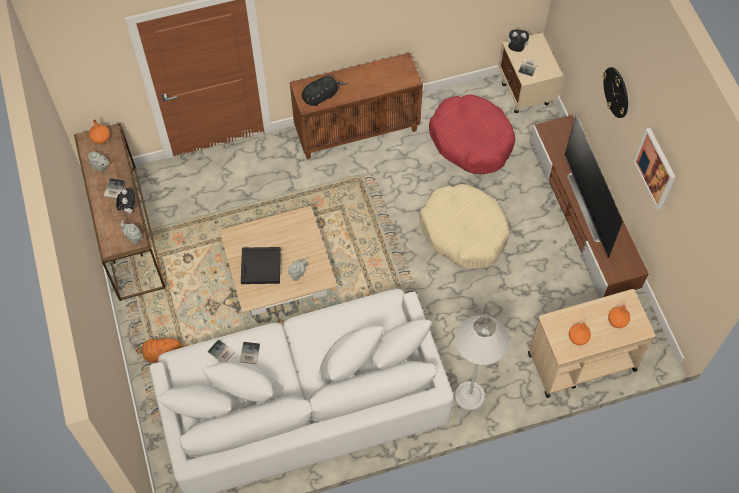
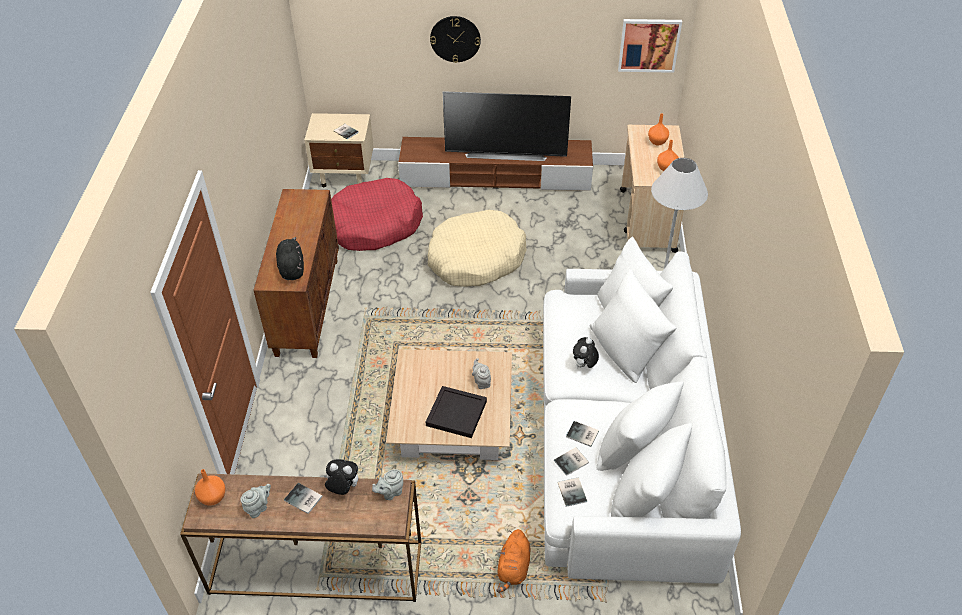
camera: 70 degrees left, 15 degrees down
plush toy [505,30,529,52] -> plush toy moved to [573,337,599,369]
picture [634,128,675,209] -> picture moved to [618,19,682,73]
none -> book [558,477,587,507]

